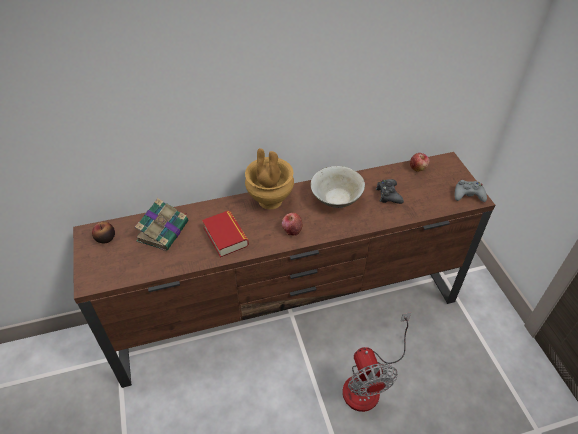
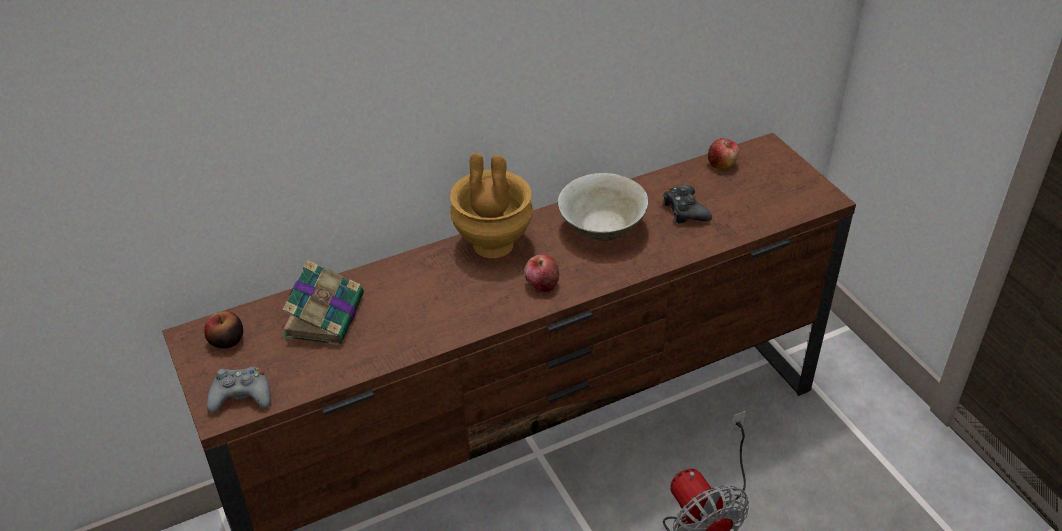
camera: 10 degrees left, 5 degrees down
book [202,211,249,258] -> none
grey game controller [455,180,487,202] -> grey game controller moved to [207,367,271,413]

